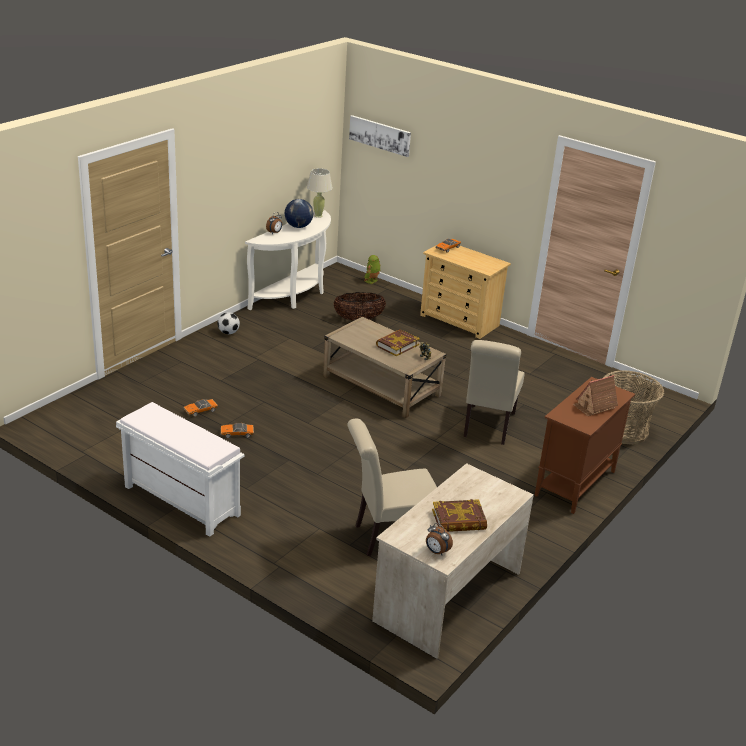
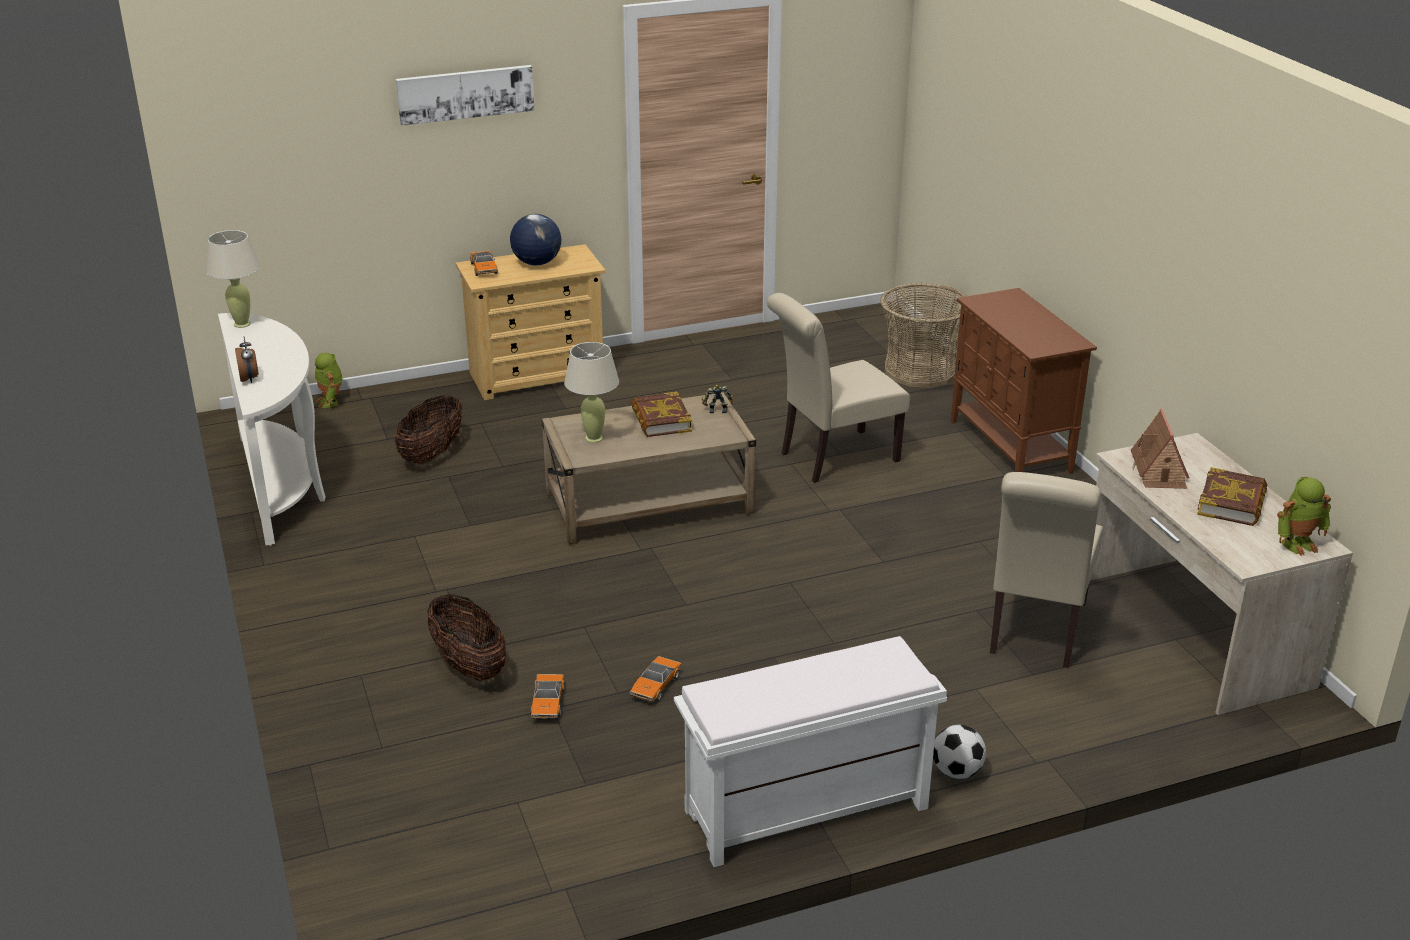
camera: 55 degrees left, 0 degrees up
football [217,312,240,334] -> football moved to [933,725,986,779]
globe [285,199,313,228] -> globe moved to [510,214,561,266]
picture [349,115,411,157] -> picture moved to [396,65,535,126]
alarm clock [426,523,453,555] -> toy robot [1277,477,1331,556]
beige chair [464,340,525,445] -> beige chair turned 105 degrees clockwise [767,293,910,483]
toy house [573,375,618,416] -> toy house moved to [1131,409,1189,489]
none -> basket [427,594,506,681]
none -> beige table lamp [564,342,619,443]

